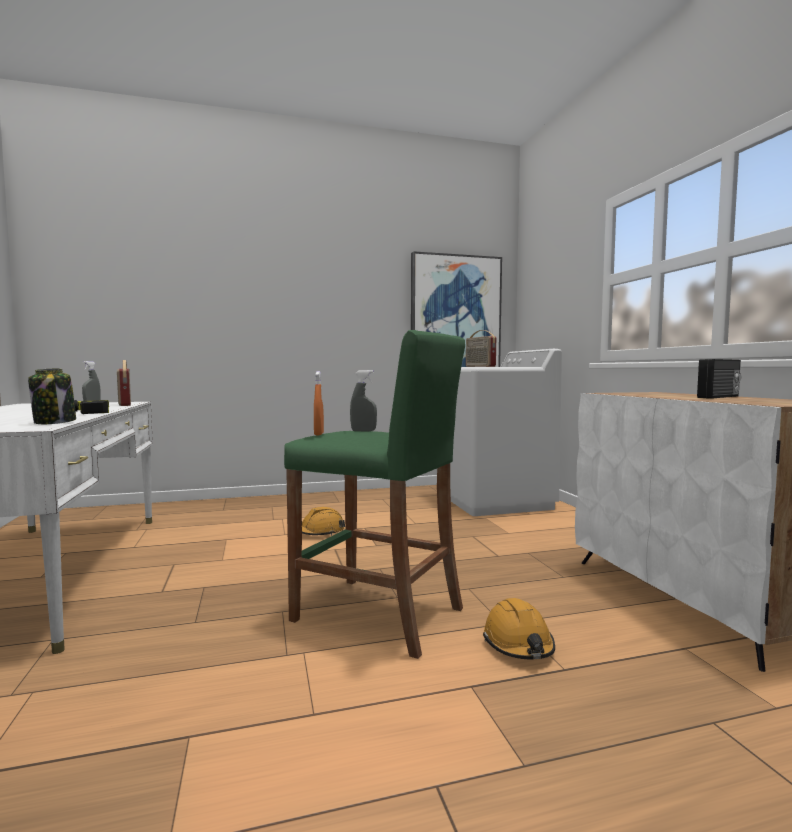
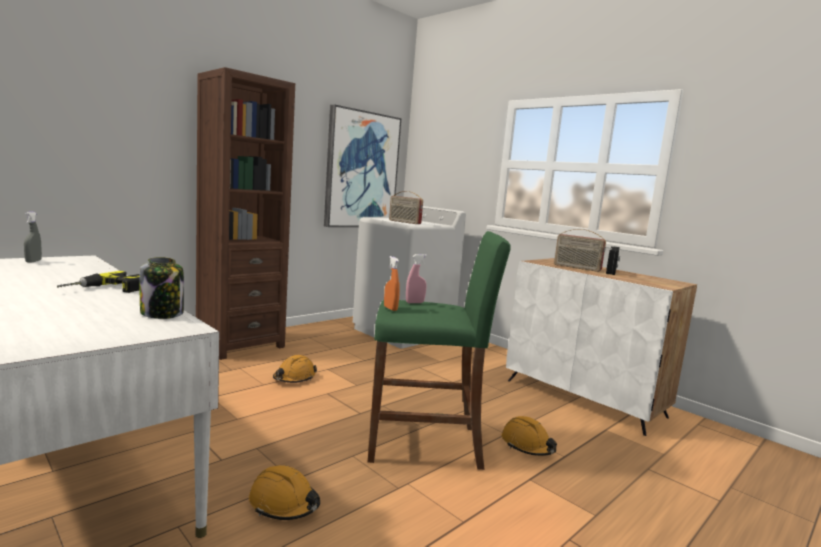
camera: 30 degrees left, 5 degrees up
radio [117,360,131,406] -> radio moved to [554,229,606,272]
grey spray bottle [350,370,377,431] -> pink spray bottle [406,254,427,303]
none -> brown bookcase [196,67,295,360]
none -> orange hard hat [249,465,320,520]

